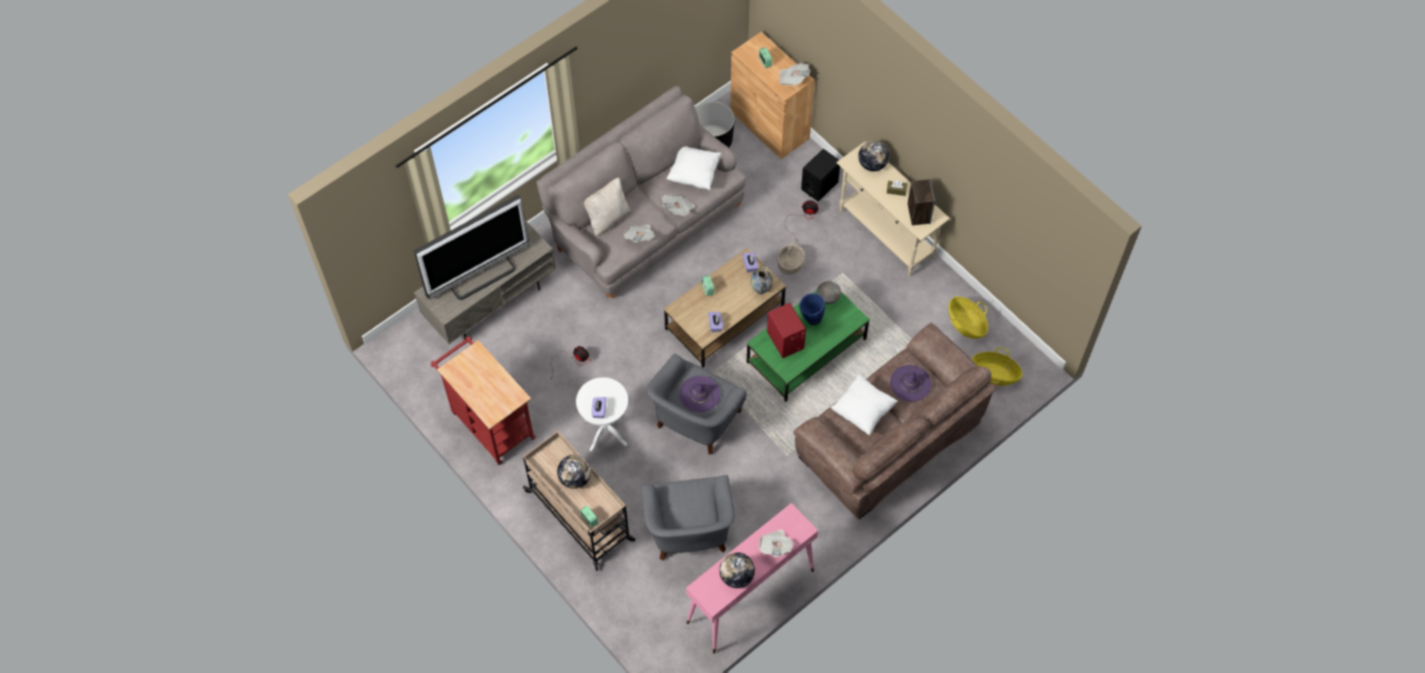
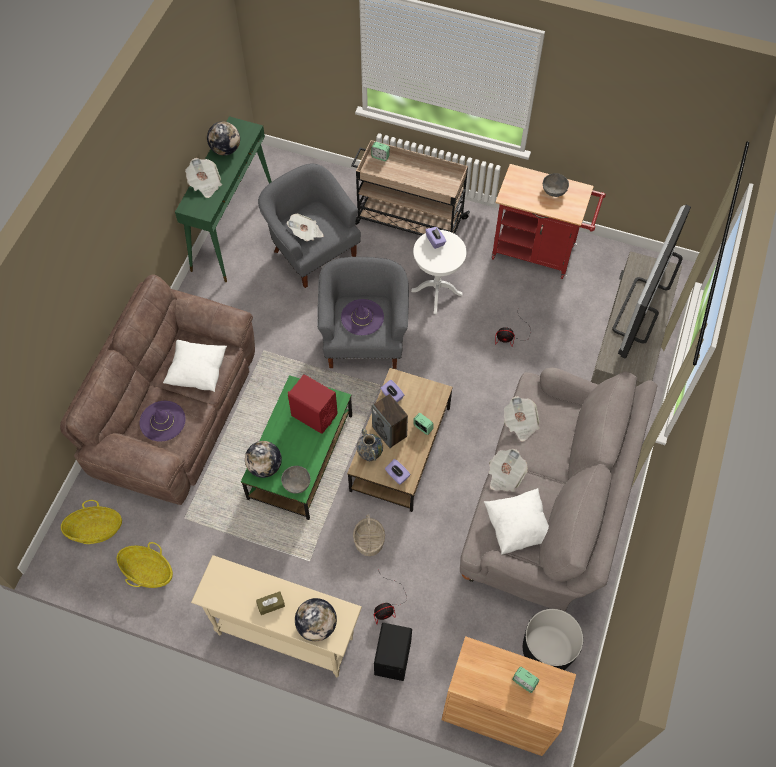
camera: 150 degrees right, 0 degrees up
globe [557,455,591,489] -> globe moved to [245,441,282,478]
beige pillow [584,177,632,236] -> none
pink console table [686,503,818,653] -> green console table [175,116,272,282]
newspaper [779,63,810,86] -> newspaper moved to [287,214,324,241]
blue vase [799,293,825,325] -> none
speaker [908,179,935,225] -> speaker moved to [372,394,408,448]
none -> grey bowl [543,173,569,197]

